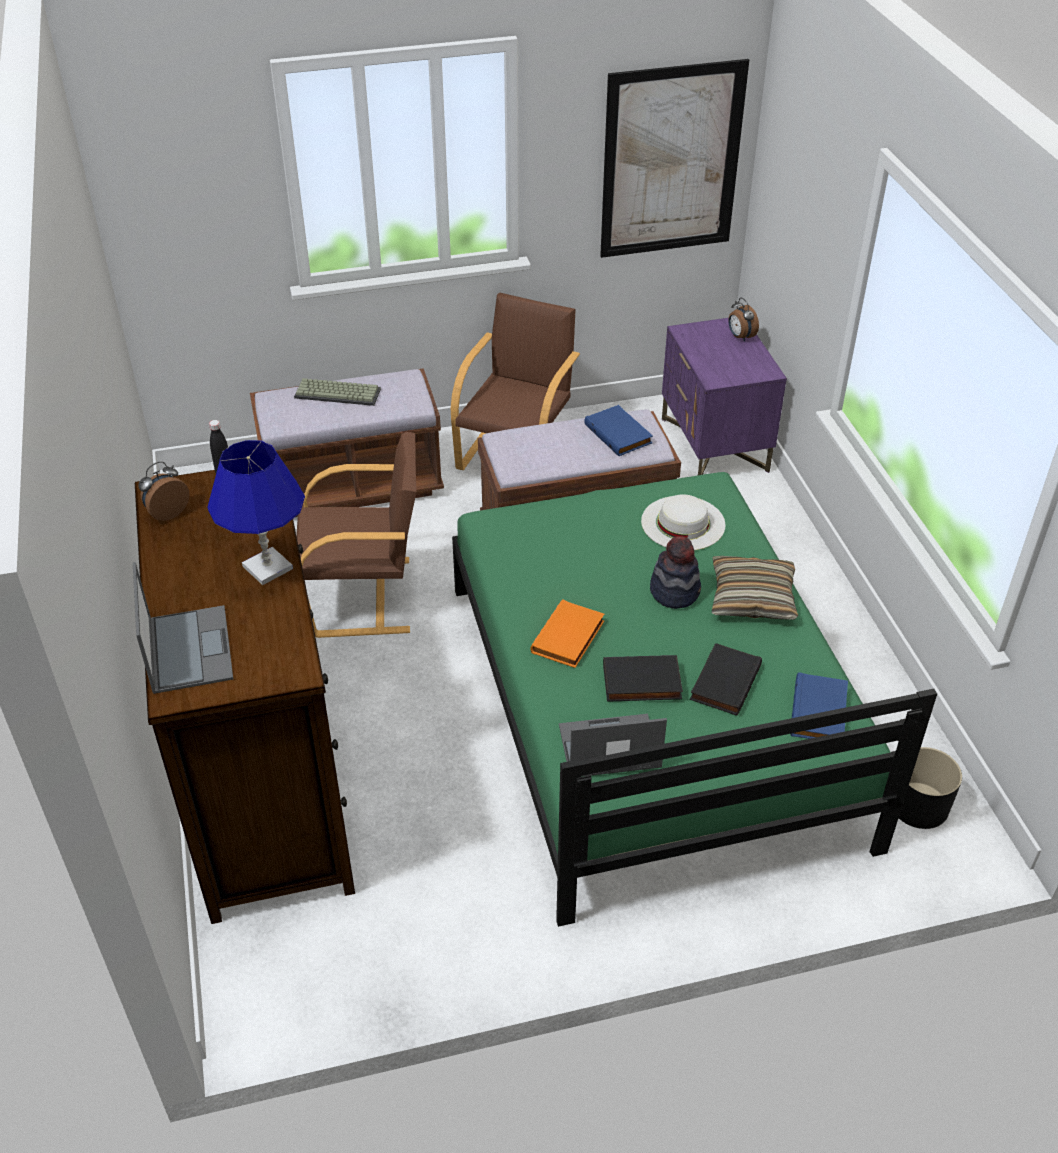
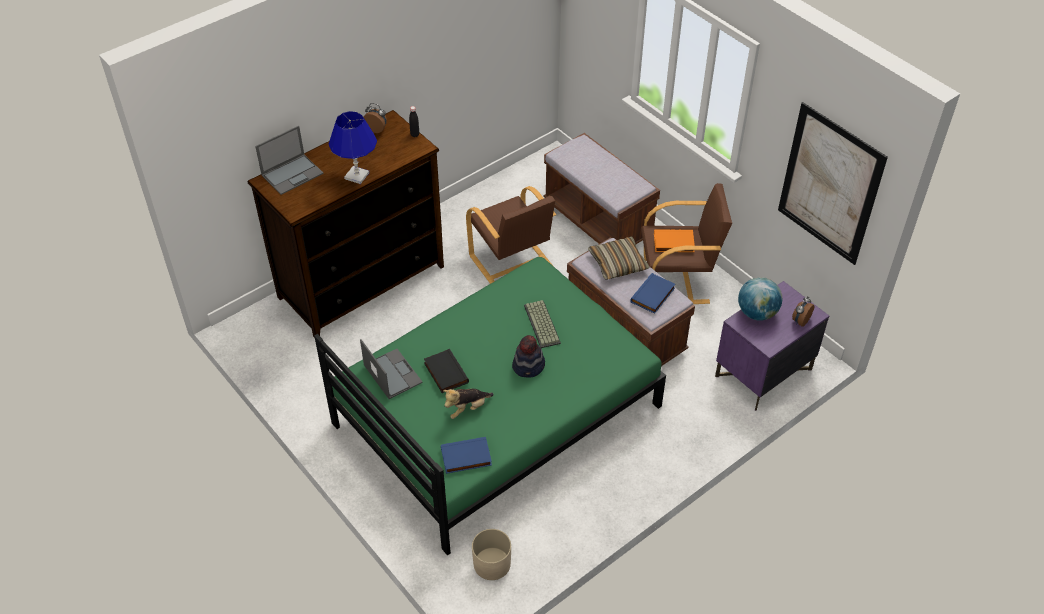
camera: 65 degrees right, 5 degrees up
keyboard [294,378,381,406] -> keyboard moved to [524,300,561,348]
orange book [531,599,604,668] -> orange book moved to [654,229,695,252]
white hat [641,494,725,550] -> none
black book [690,643,762,716] -> plush toy [443,389,494,419]
pillow [712,556,798,620] -> pillow moved to [588,237,650,280]
black planter [899,747,962,829] -> beige planter [472,529,511,580]
none -> globe [738,277,782,321]

